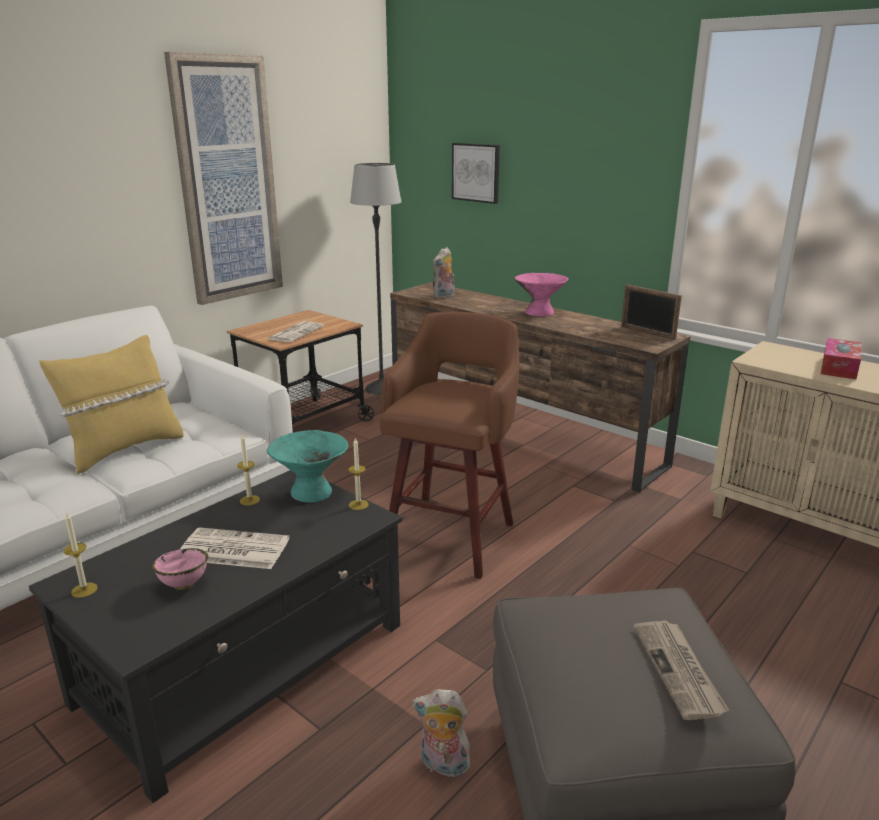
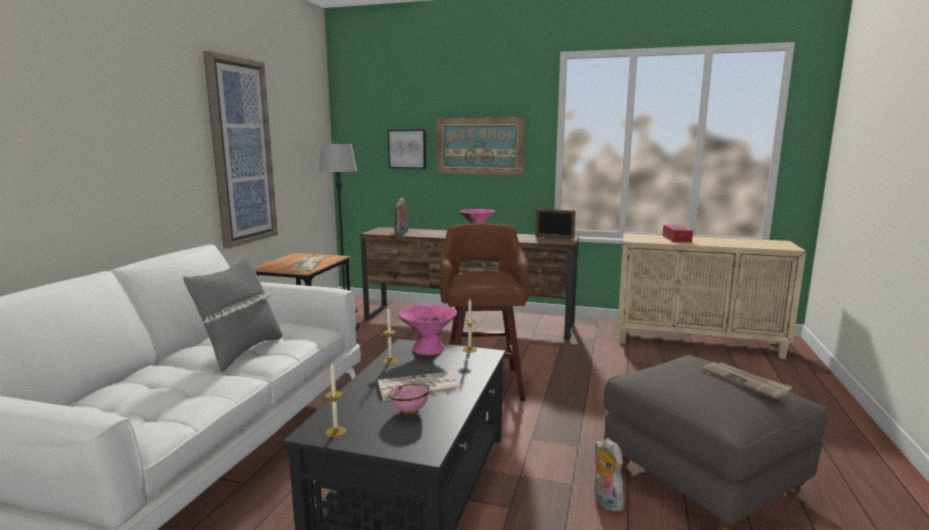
camera: 25 degrees left, 10 degrees down
yellow pillow [40,335,184,474] -> grey pillow [183,257,282,372]
turquoise bowl [267,430,348,503] -> pink bowl [398,305,457,355]
plush toy [412,689,473,781] -> plush toy turned 75 degrees clockwise [594,438,625,512]
none -> picture [437,118,525,175]

